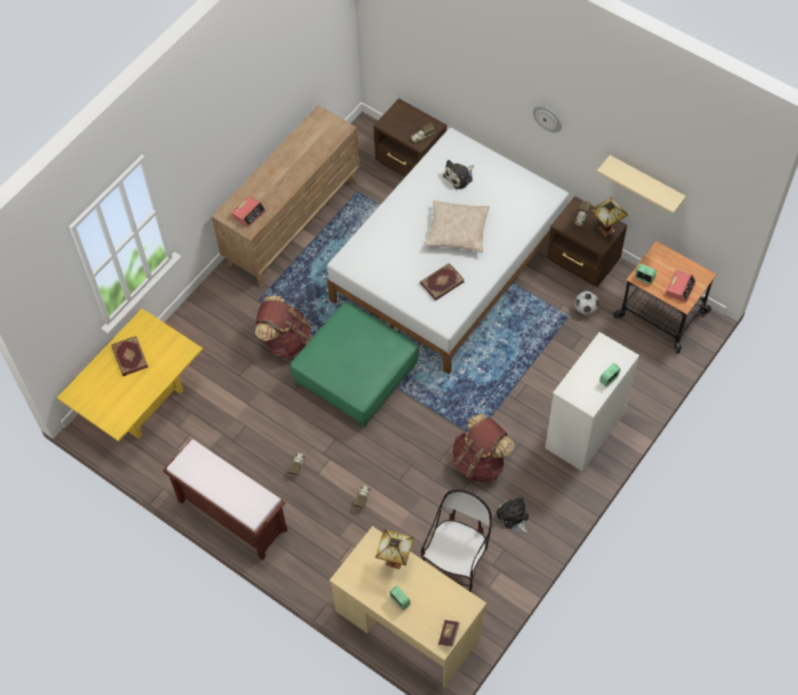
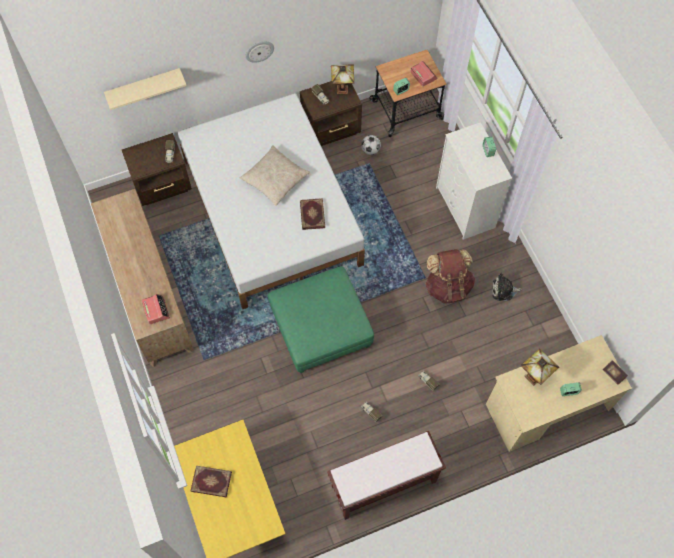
camera: 60 degrees left, 5 degrees up
brown backpack [255,295,311,358] -> none
chair [421,490,492,592] -> none
plush toy [443,160,474,189] -> none
beige shelf [597,155,686,214] -> beige shelf moved to [104,68,187,110]

